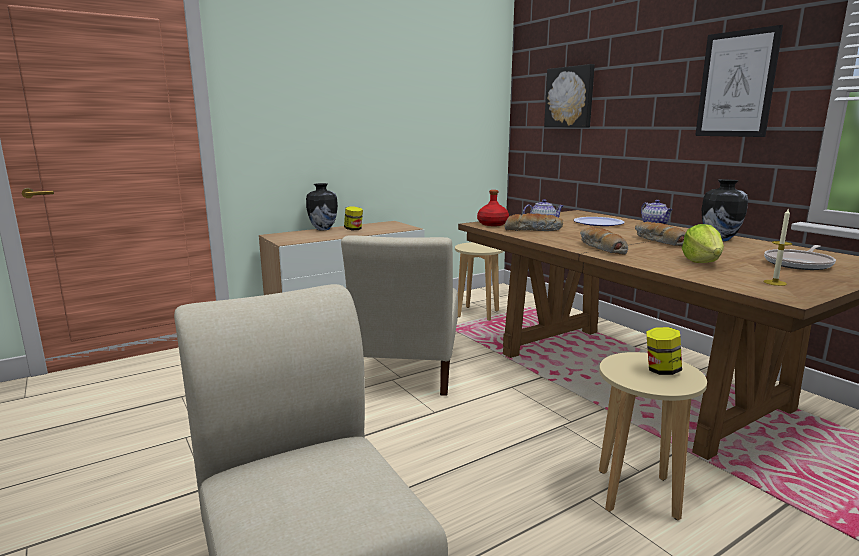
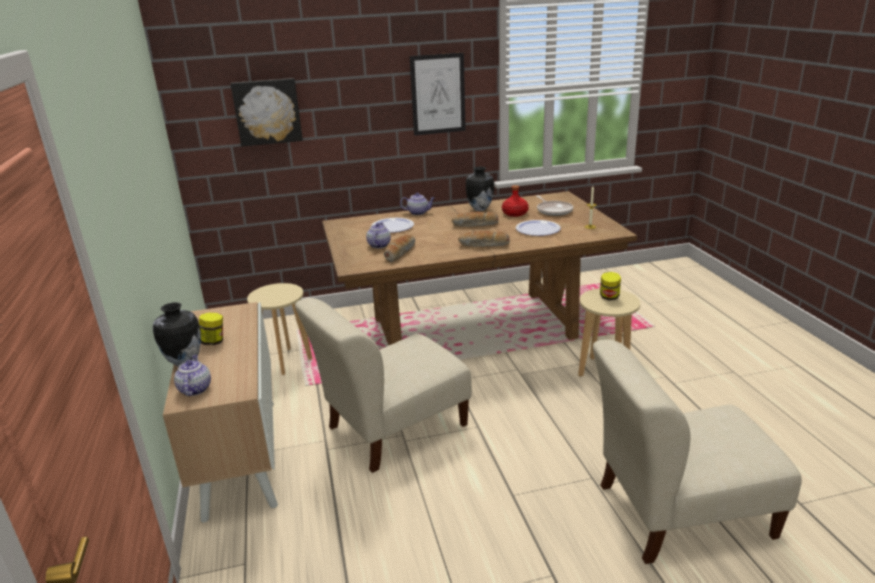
camera: 70 degrees left, 10 degrees up
beige chair [341,235,458,396] -> beige chair turned 120 degrees clockwise [295,298,472,473]
red bottle [477,190,509,226] -> red bottle moved to [502,185,529,217]
lettuce [682,224,724,263] -> plate [516,220,561,236]
none -> teapot [174,354,211,396]

